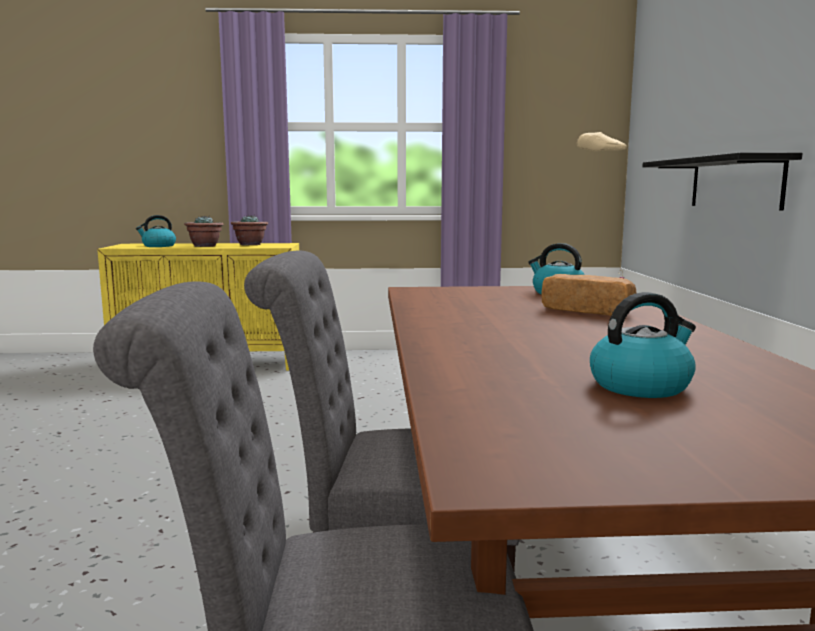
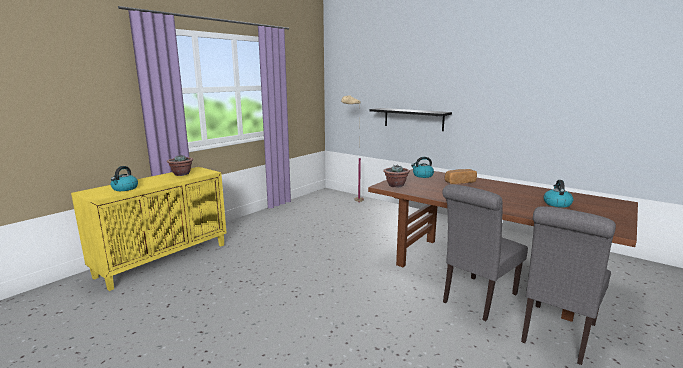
camera: 50 degrees left, 5 degrees up
potted plant [184,215,224,247] -> potted plant moved to [383,164,410,188]

